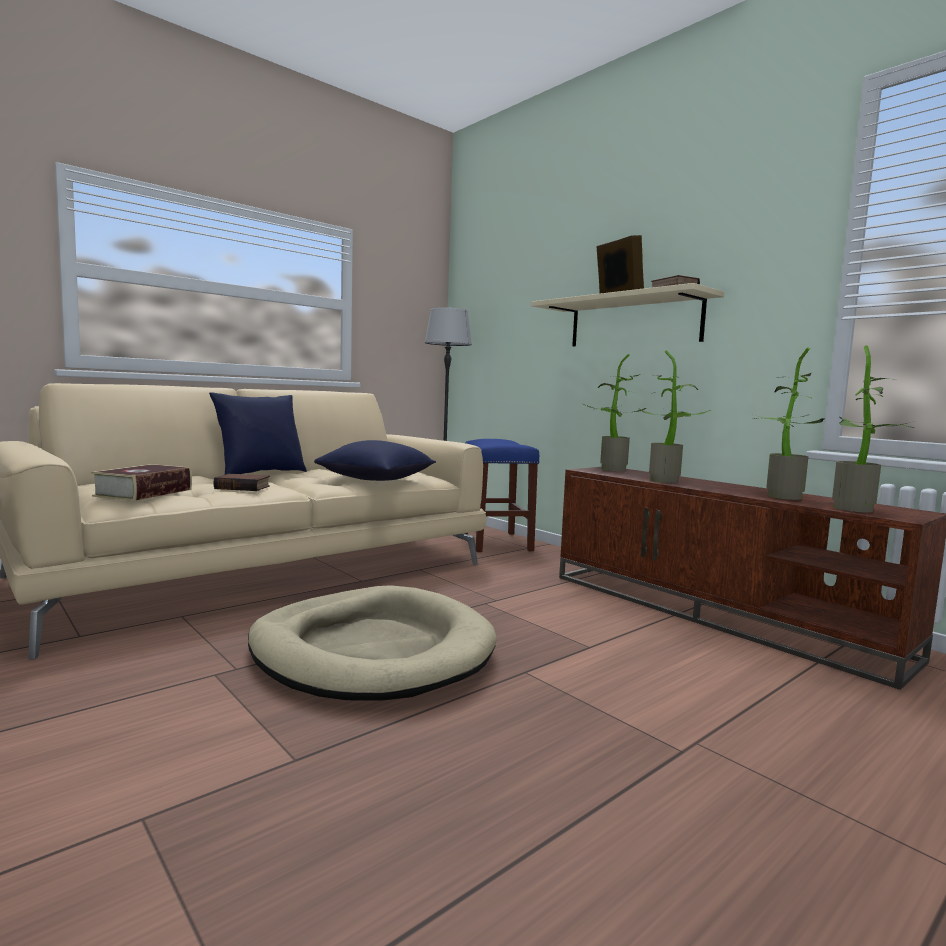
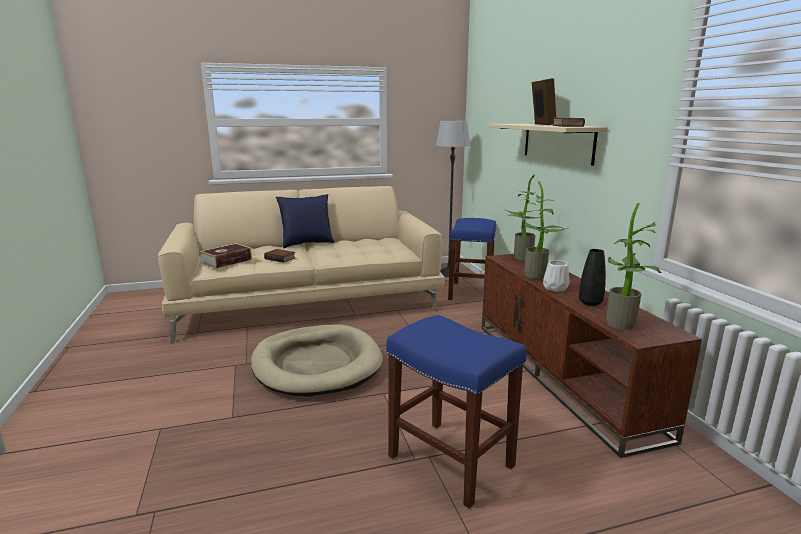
camera: 25 degrees right, 10 degrees up
blue pillow [314,440,436,481] -> none
potted plant [755,347,824,500] -> black vase [579,249,606,306]
none -> blue stool [386,315,527,509]
none -> white vase [543,261,570,292]

